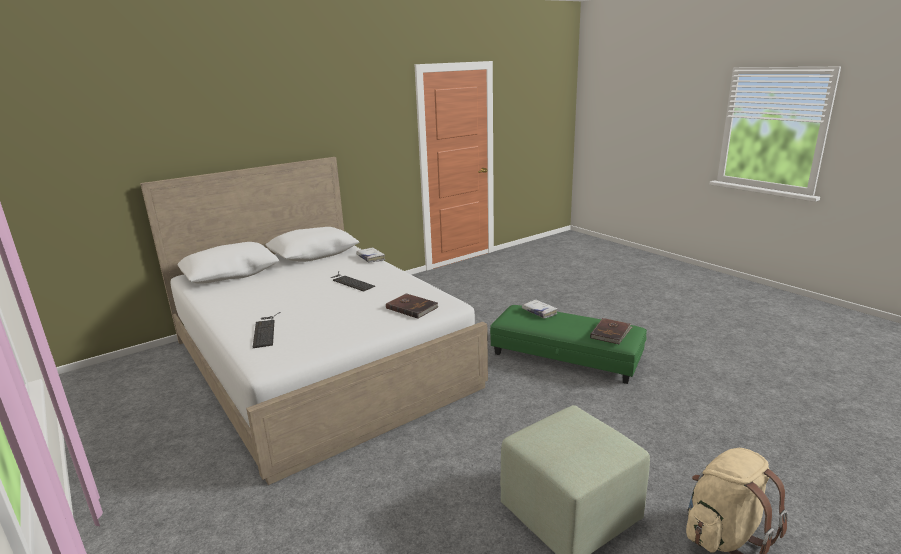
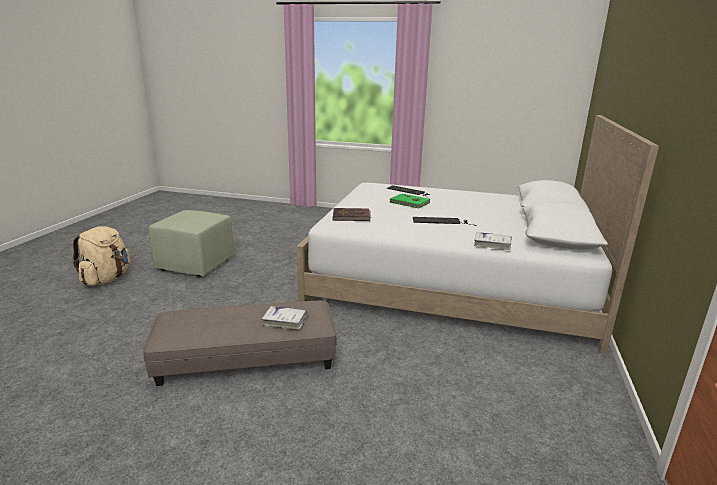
camera: 140 degrees right, 0 degrees up
green ottoman [490,305,647,384] -> grey ottoman [143,301,337,386]
brown book [590,318,632,344] -> none
none -> green book [390,193,430,208]

